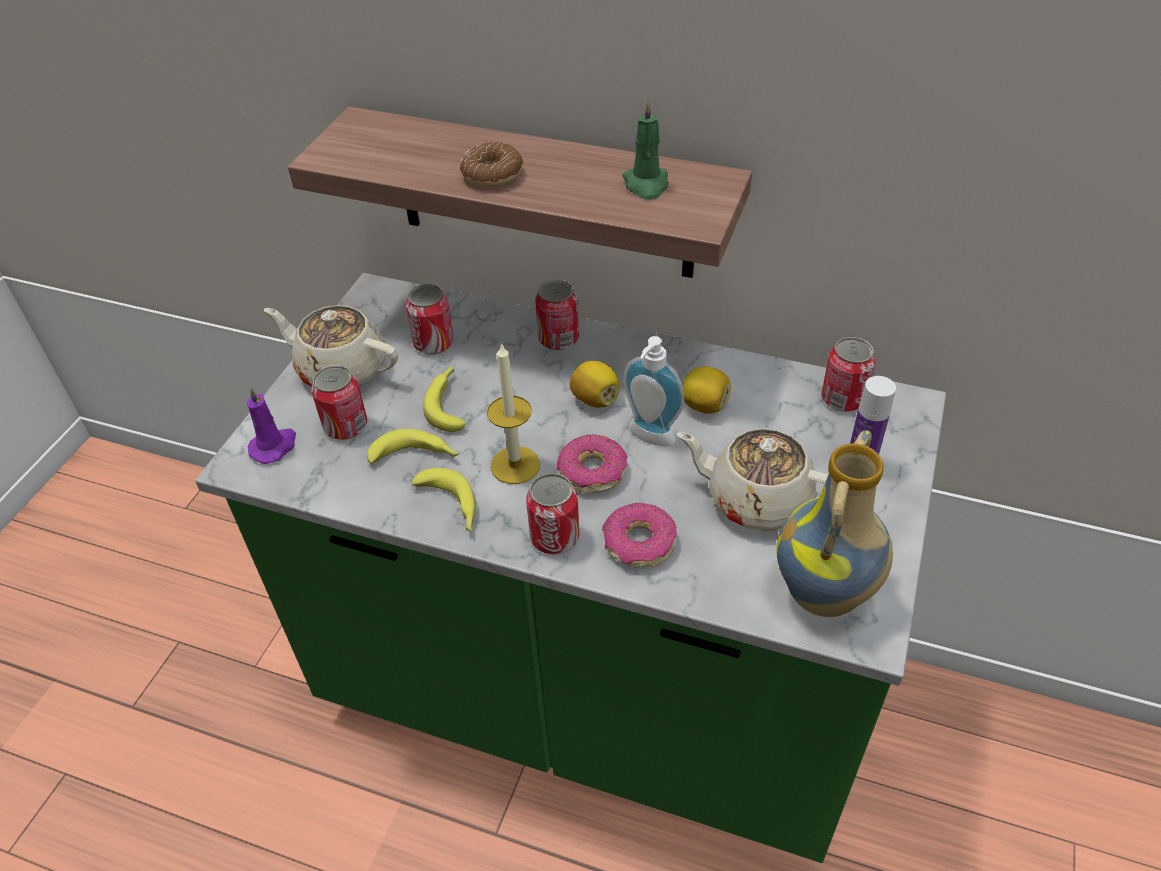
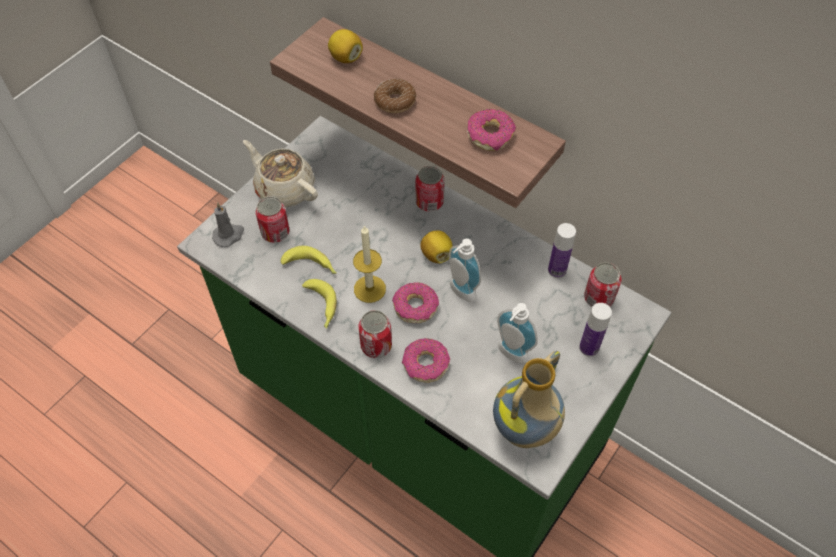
camera: 15 degrees right, 10 degrees up
purple candle [247,387,296,464] -> grey candle [212,202,244,247]
can [405,284,454,355] -> none
banana [423,365,466,432] -> none
green candle [623,100,669,200] -> donut [467,109,516,151]
beige teapot [676,428,828,531] -> soap dispenser [497,303,538,364]
lemon [683,367,731,414] -> lemon moved to [328,29,363,63]
none -> bottle [548,223,576,278]

